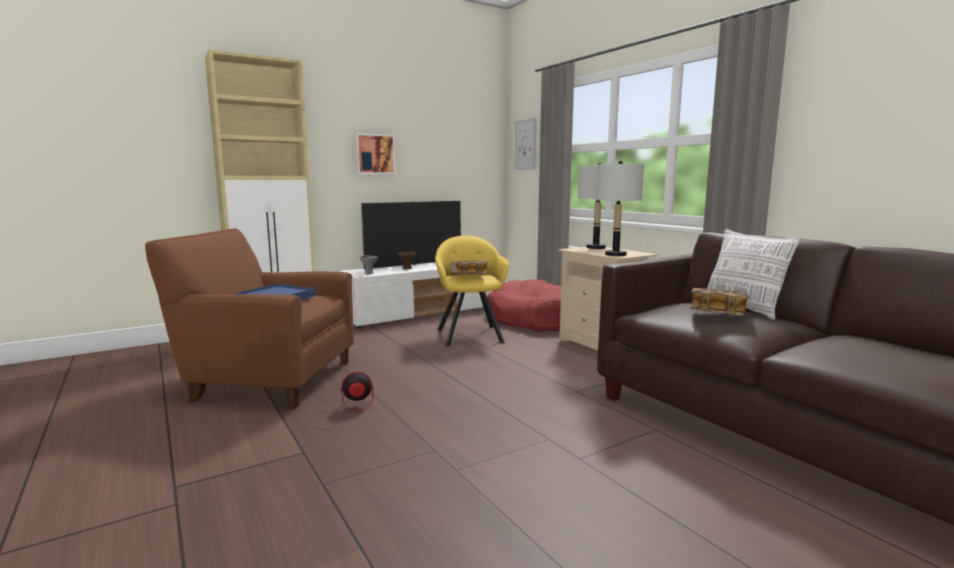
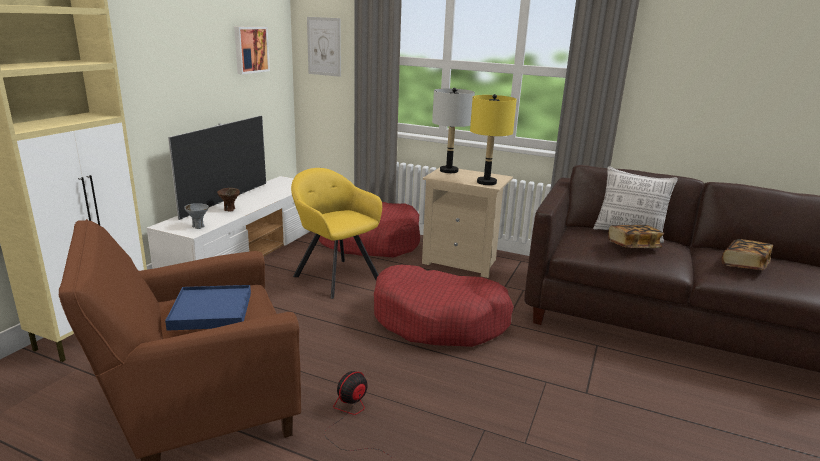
camera: 35 degrees left, 10 degrees up
picture [355,133,396,174] -> picture moved to [234,27,270,74]
book [450,261,488,275] -> book moved to [722,239,773,270]
grey table lamp [596,161,644,256] -> yellow table lamp [470,94,517,185]
none -> red dog bed [374,265,514,347]

